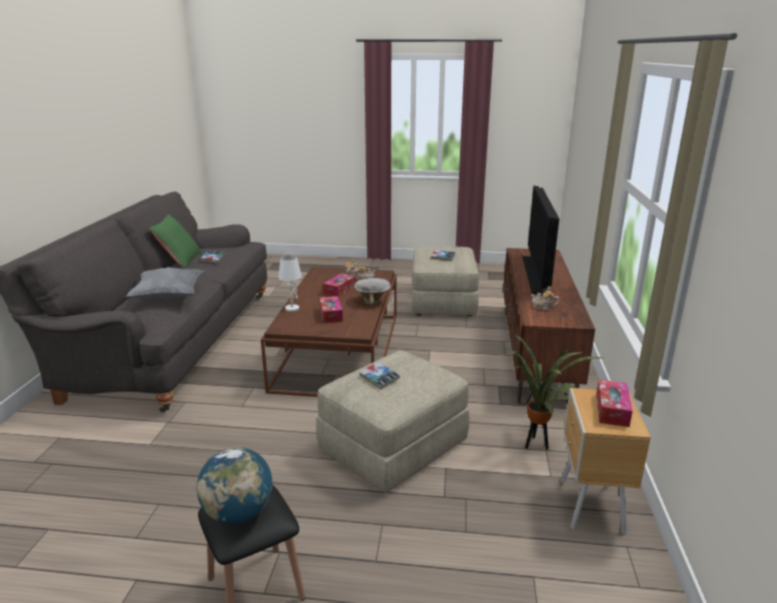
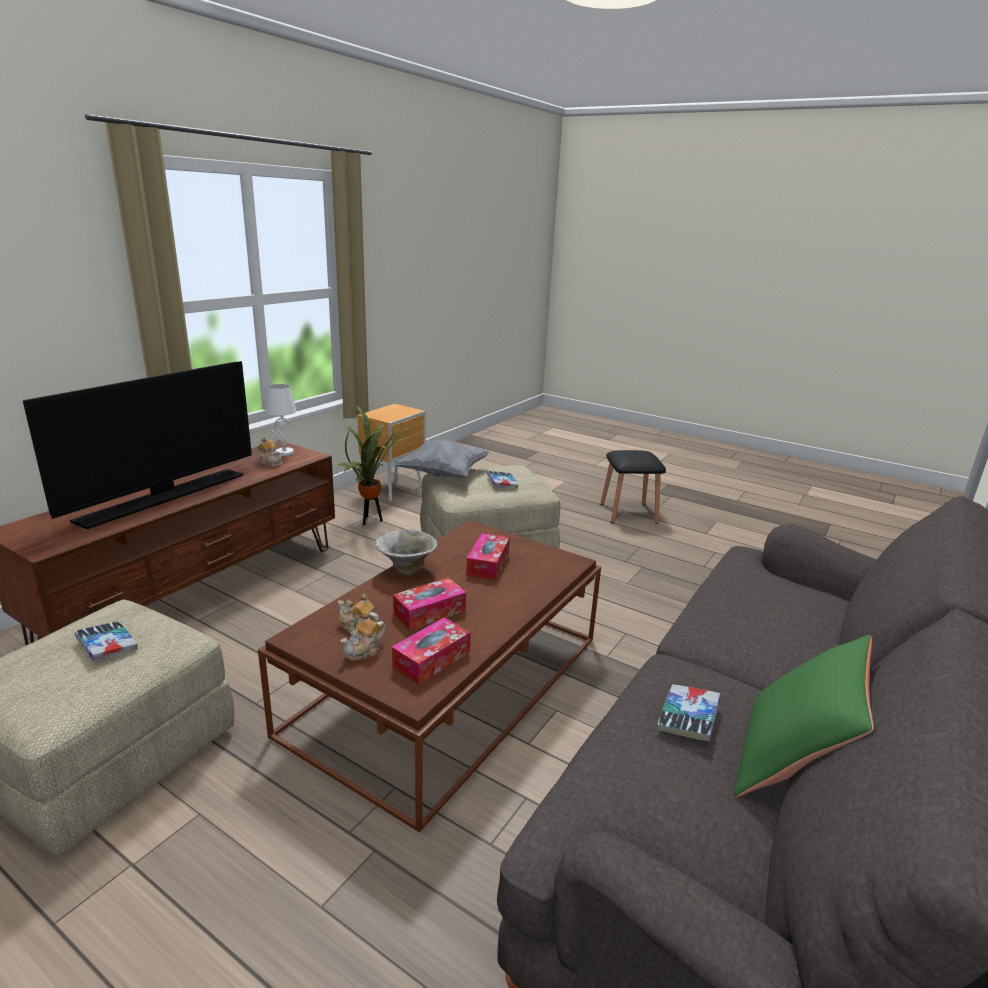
camera: 155 degrees left, 0 degrees up
grey pillow [126,267,204,298] -> grey pillow moved to [396,440,490,478]
globe [197,447,272,524] -> none
white table lamp [278,255,302,312] -> white table lamp moved to [266,384,297,456]
tissue box [596,380,633,427] -> tissue box moved to [392,617,471,685]

